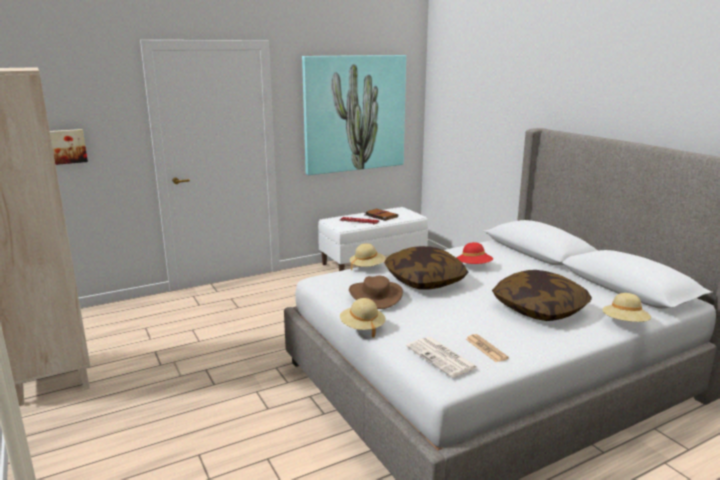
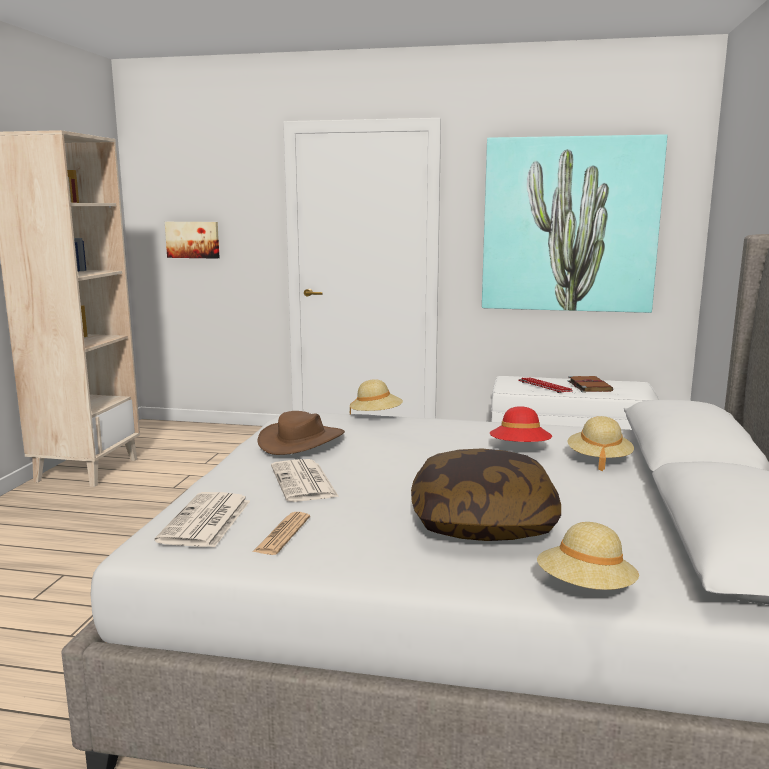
camera: 40 degrees right, 5 degrees down
beige hat [340,298,386,338] -> beige hat moved to [568,416,634,471]
pillow [384,246,469,289] -> none
none -> newspaper [271,459,339,502]

